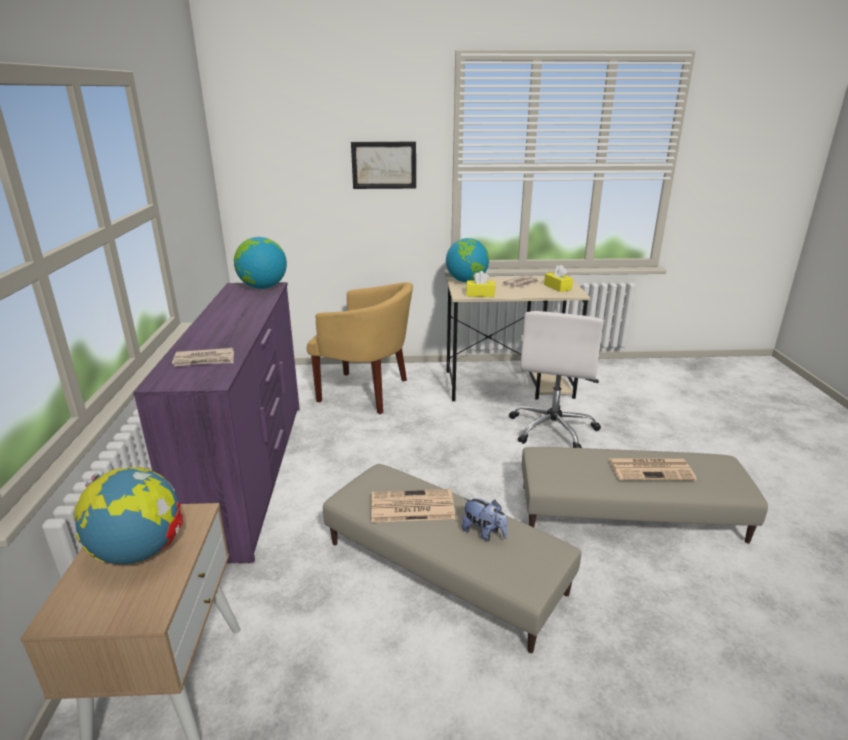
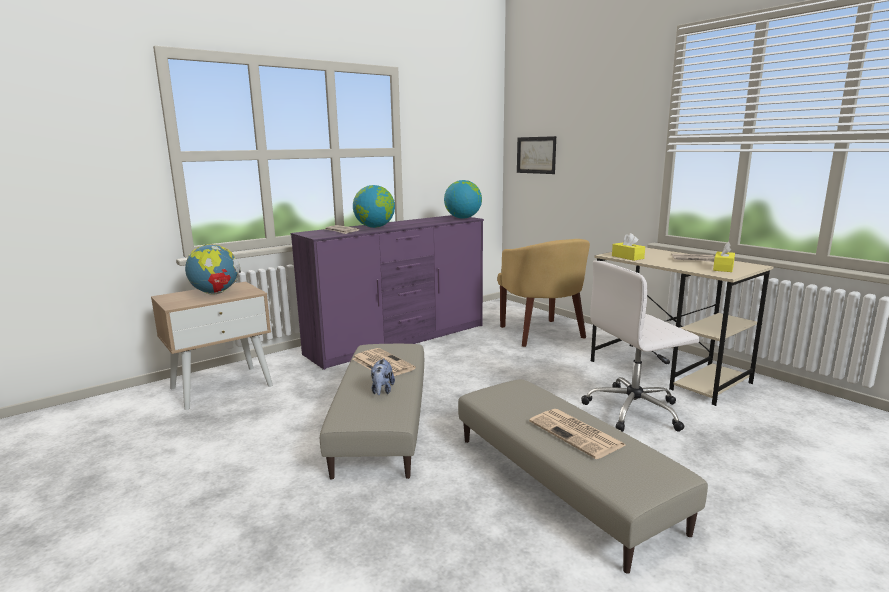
camera: 55 degrees right, 10 degrees down
picture [351,142,416,189] -> picture moved to [517,136,556,174]
globe [446,238,489,282] -> globe moved to [353,185,395,228]

